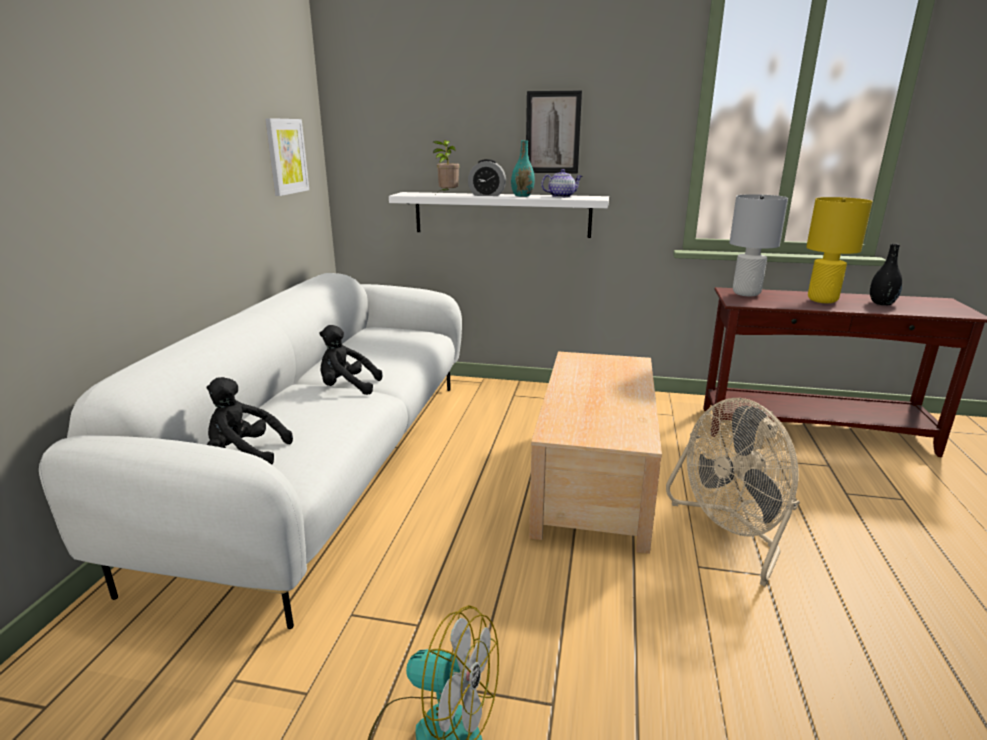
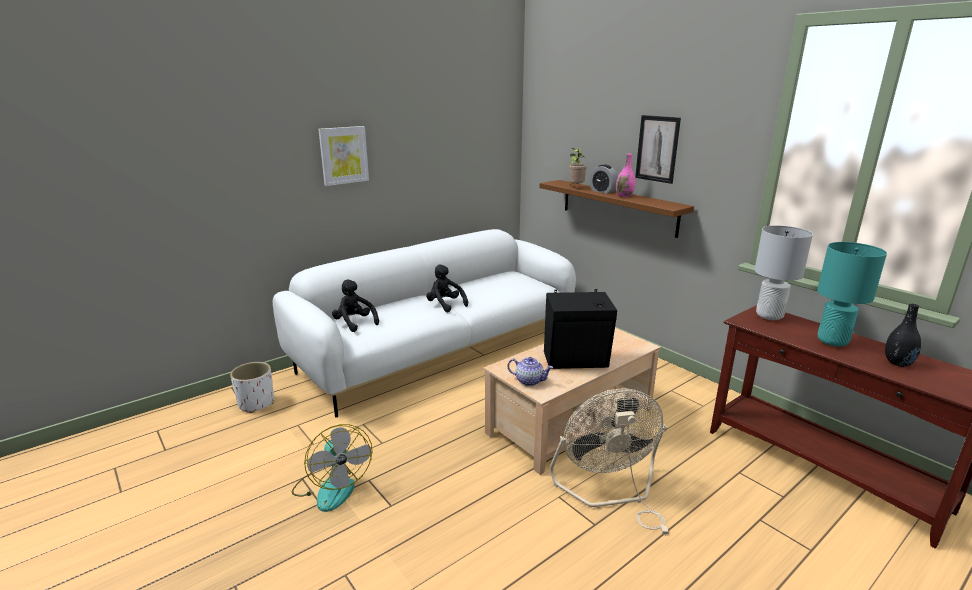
camera: 40 degrees right, 0 degrees up
picture [265,118,309,196] -> picture moved to [318,126,369,186]
white shelf [389,192,609,238] -> brown shelf [540,180,694,238]
turquoise vase [511,140,535,197] -> pink vase [616,154,635,197]
teapot [541,169,583,198] -> teapot moved to [507,357,553,386]
beige fan [666,398,800,587] -> beige fan turned 60 degrees clockwise [550,389,669,535]
yellow table lamp [806,197,873,303] -> turquoise table lamp [817,242,887,347]
none -> white planter [230,362,274,413]
none -> black speaker [544,289,617,369]

